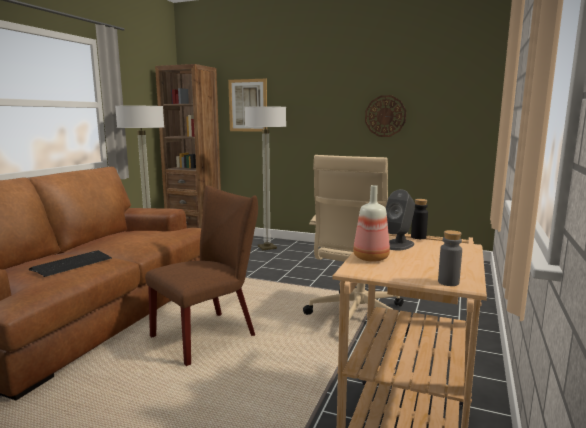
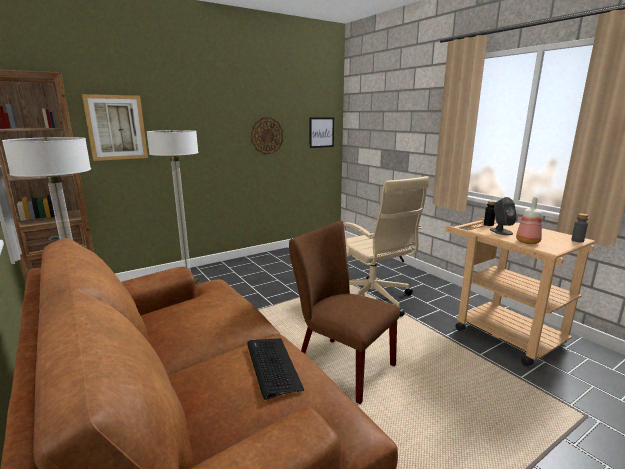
camera: 55 degrees left, 5 degrees up
brown chair [145,185,258,366] -> brown chair turned 45 degrees counterclockwise [289,221,400,404]
none -> picture [310,117,334,148]

